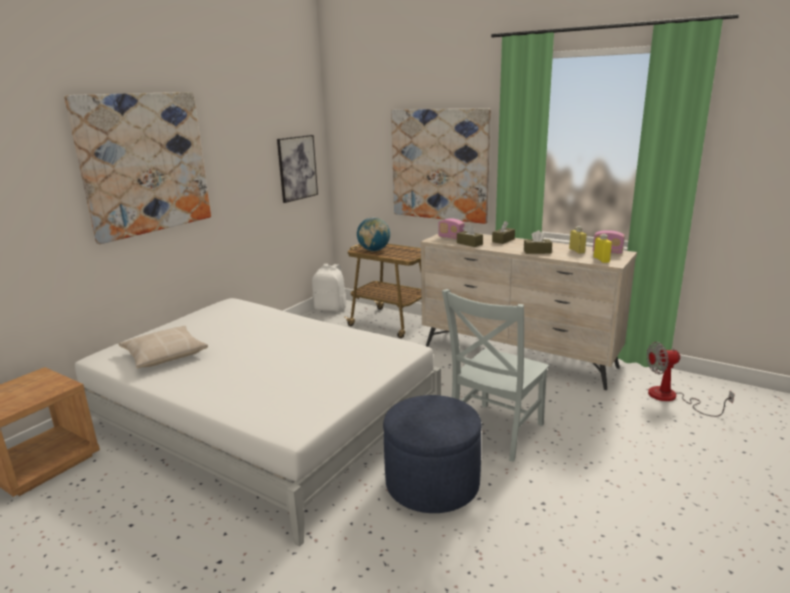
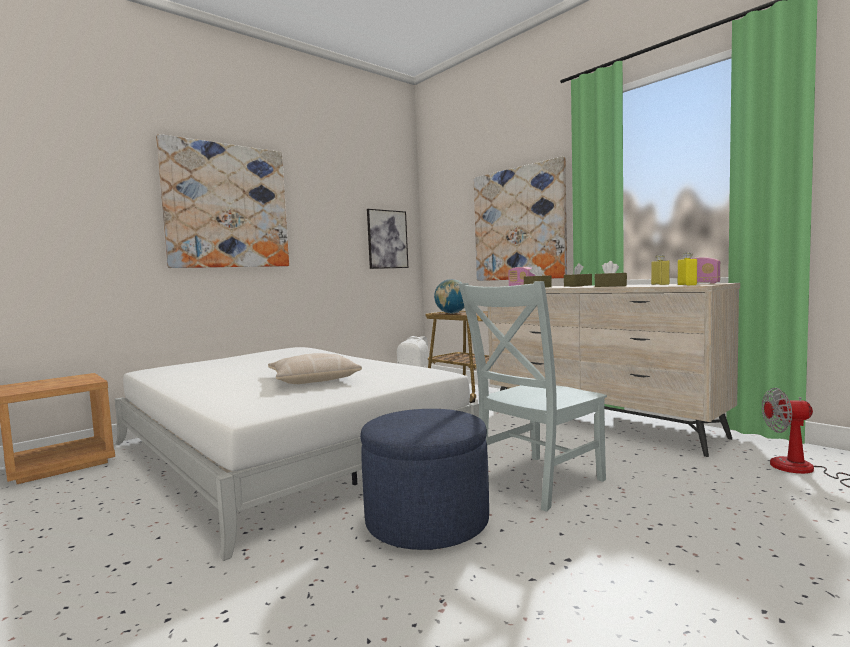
camera: 15 degrees right, 15 degrees down
beige pillow [119,326,208,368] -> beige pillow moved to [268,353,362,384]

